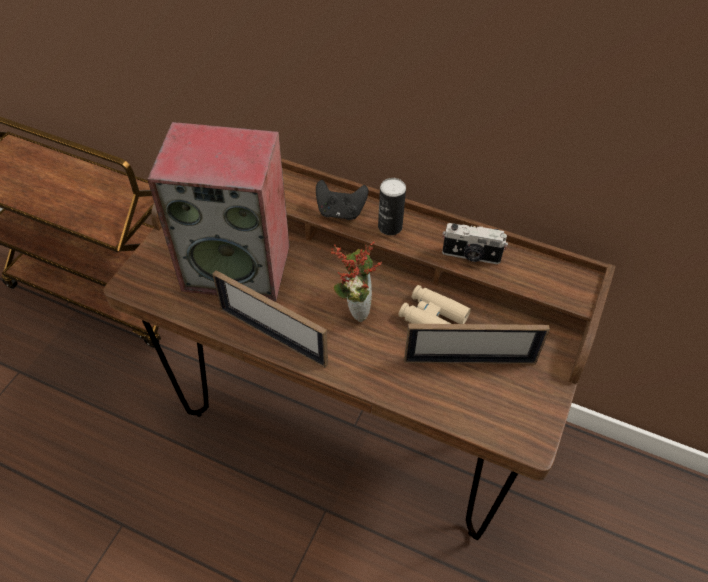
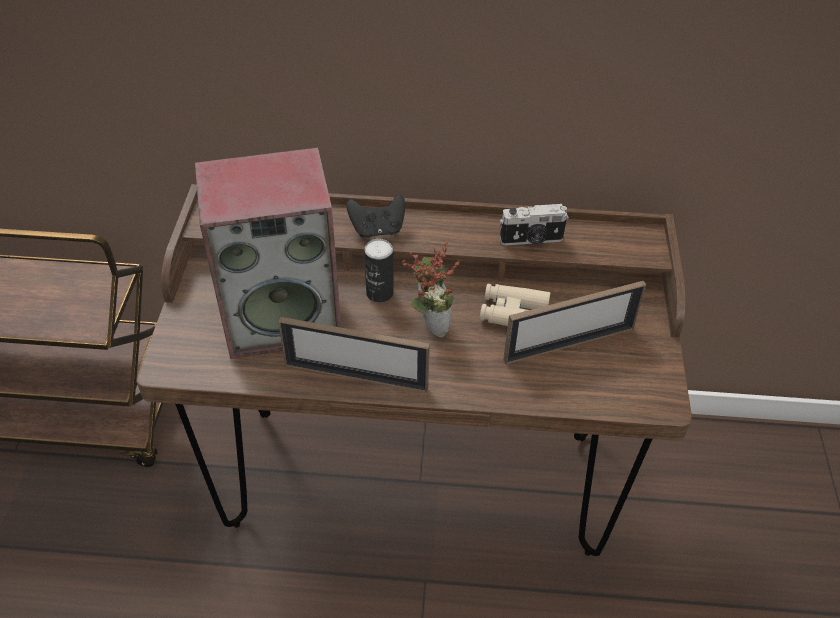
camera: 20 degrees left, 5 degrees down
can [378,178,406,235] -> can moved to [364,239,394,303]

